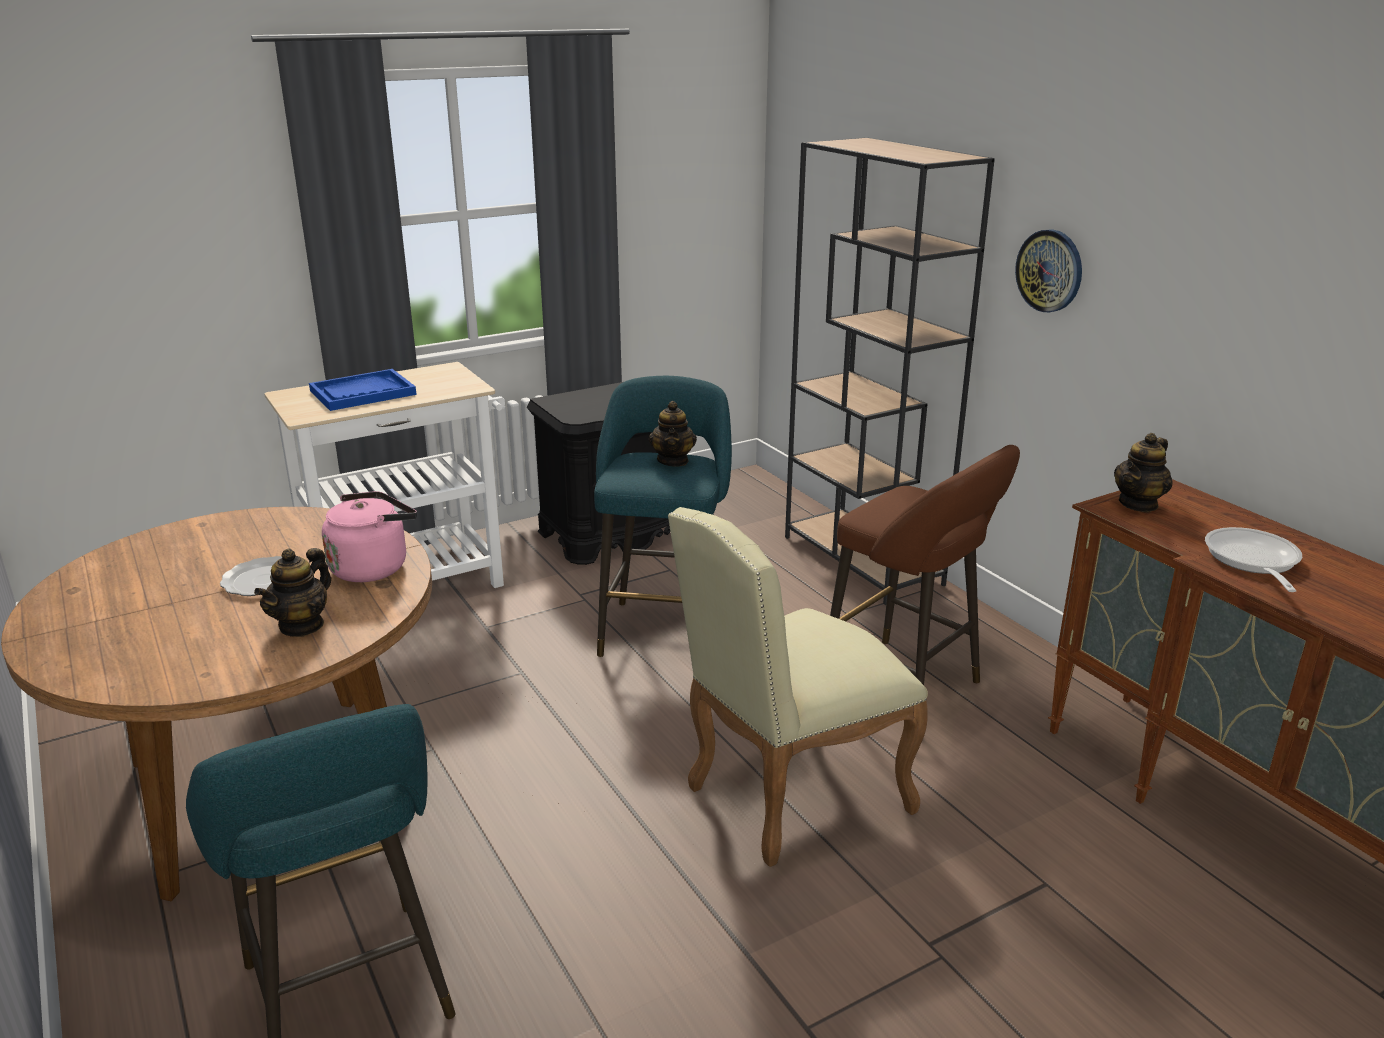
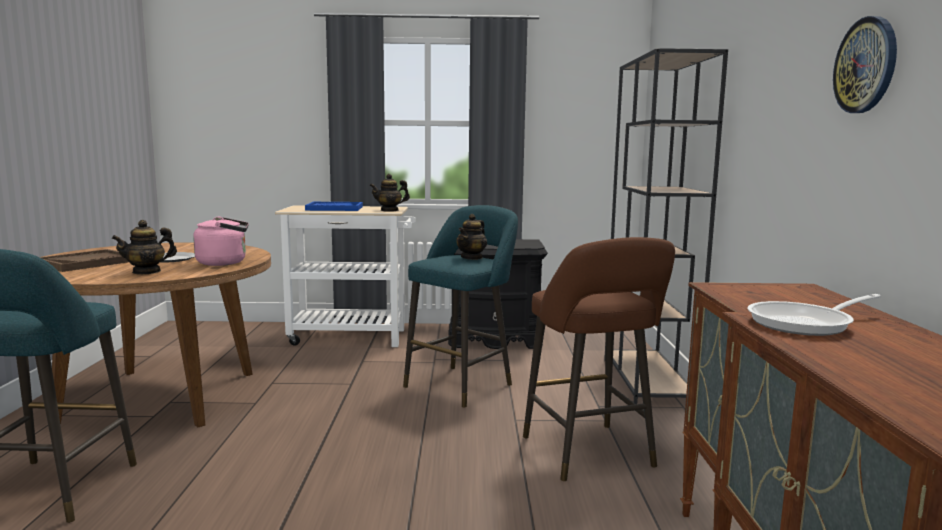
camera: 30 degrees right, 15 degrees down
beige chair [668,507,928,867] -> none
wall clock [1015,229,1082,312] -> wall clock moved to [833,16,897,113]
teapot [1114,433,1173,512] -> teapot moved to [370,174,410,212]
frying pan [1205,527,1302,592] -> frying pan turned 150 degrees counterclockwise [747,294,881,336]
none -> brown tray [40,249,128,272]

